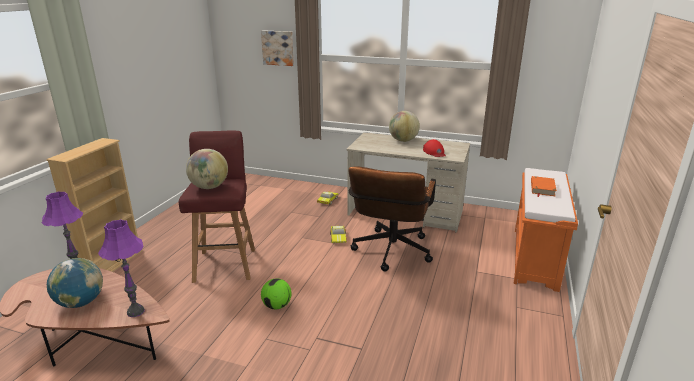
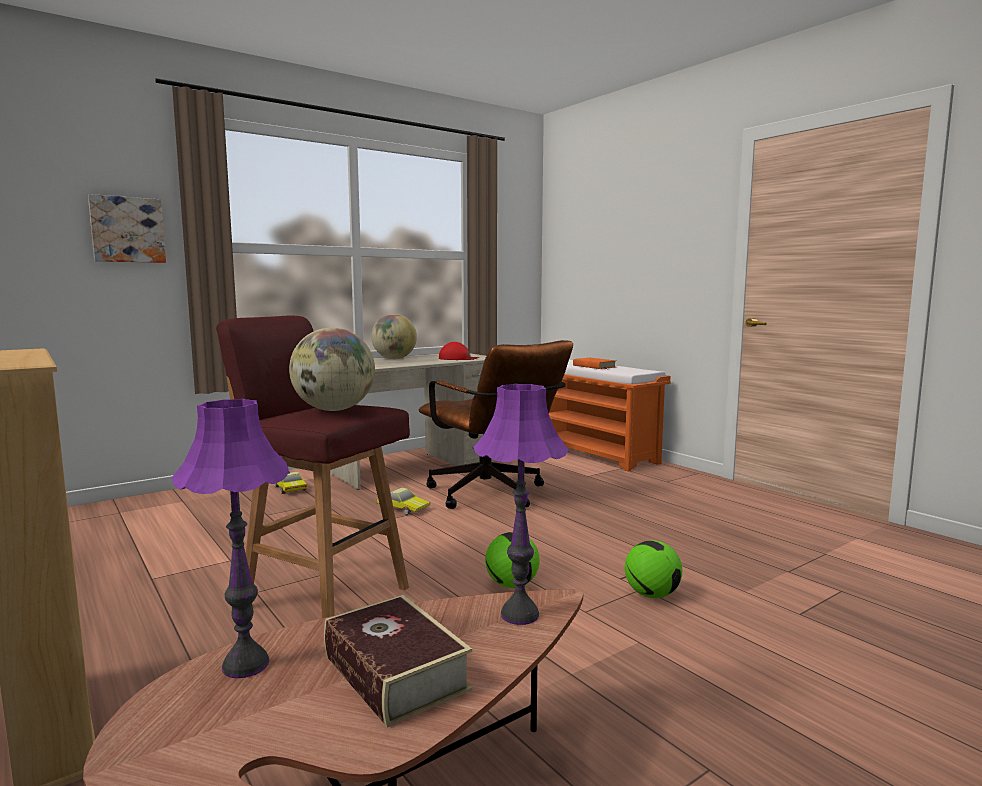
camera: 55 degrees left, 15 degrees down
globe [47,258,103,308] -> book [324,595,472,728]
none -> football [625,540,682,598]

